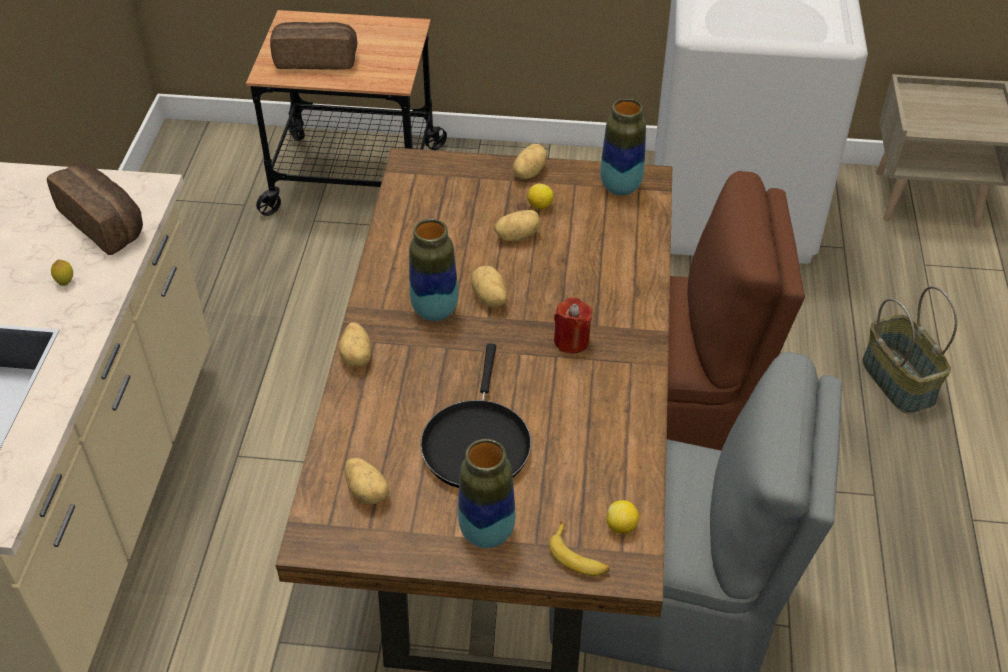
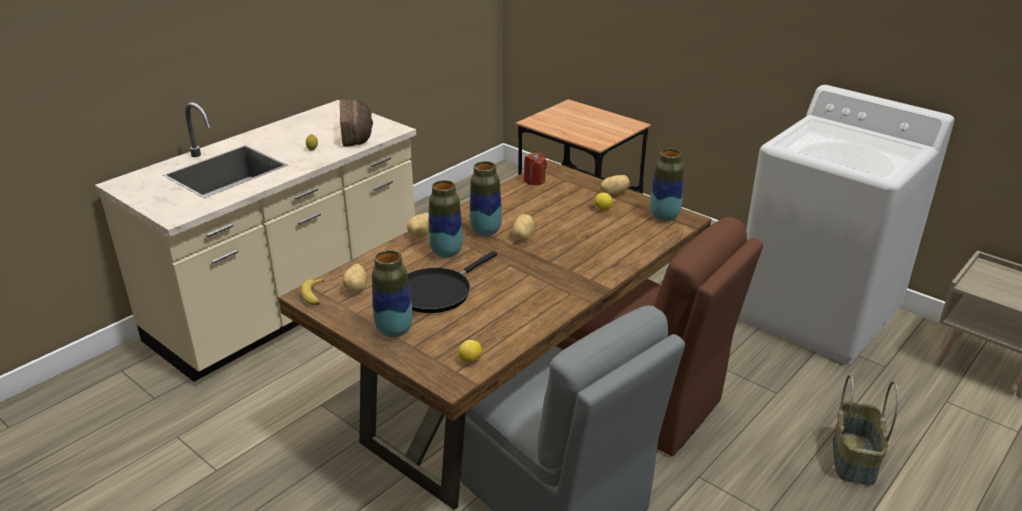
camera: 35 degrees right, 15 degrees down
bread [270,22,357,69] -> none
potato [494,210,540,241] -> none
banana [549,522,610,576] -> banana moved to [301,278,324,305]
red candle [554,297,592,354] -> red candle moved to [524,153,547,185]
none -> vase [429,180,463,258]

